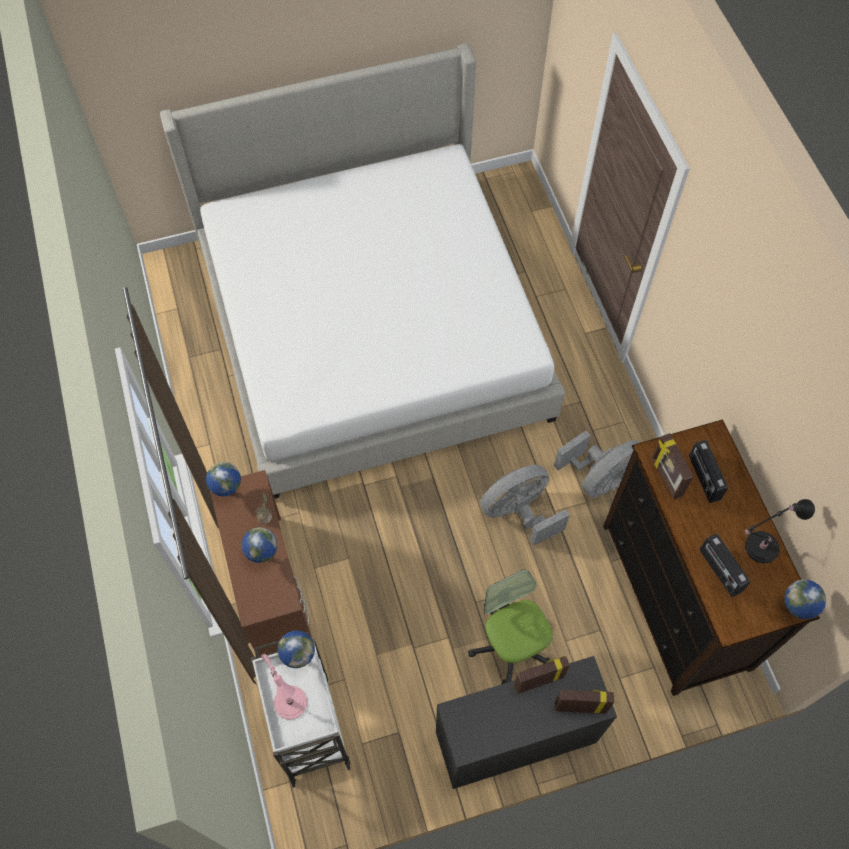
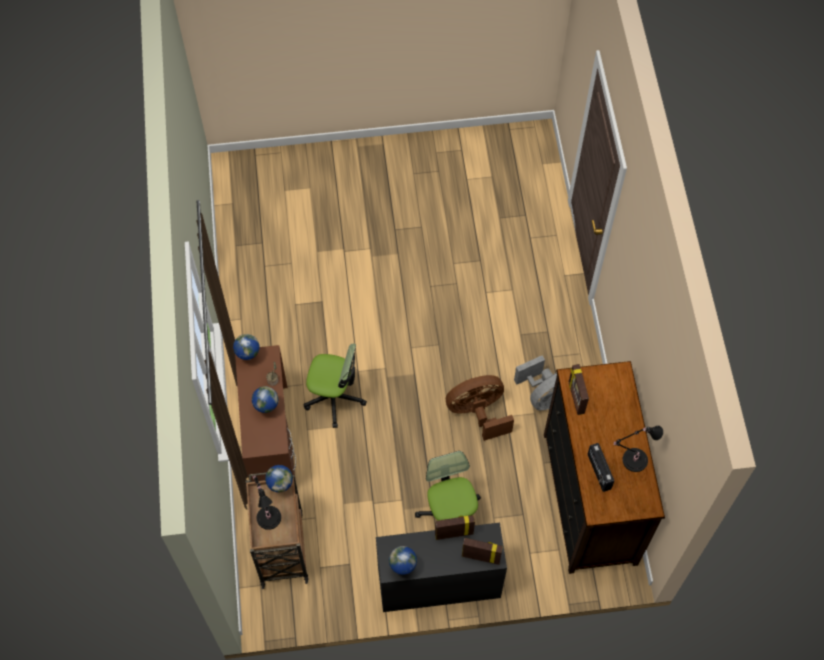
camera: 10 degrees right, 0 degrees up
bed [160,43,565,499] -> none
white cart [251,632,350,787] -> brown cart [245,470,309,589]
pink table lamp [261,654,307,720] -> black table lamp [252,476,281,530]
grey fan [480,465,570,546] -> brown fan [446,375,514,441]
radio [689,440,728,503] -> none
globe [784,580,826,619] -> globe moved to [389,546,417,575]
none -> office chair [303,343,367,428]

